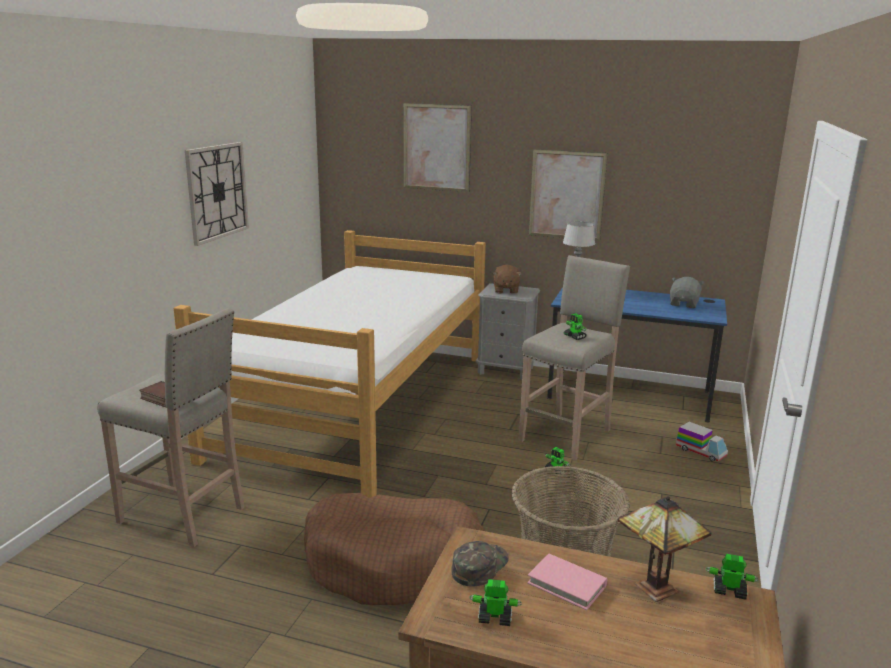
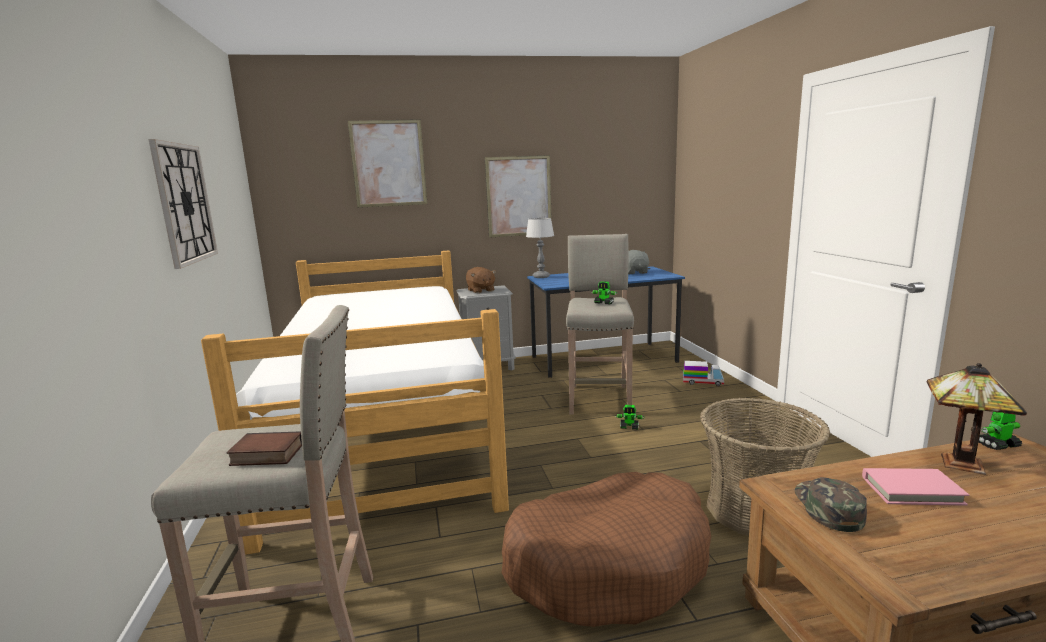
camera: 30 degrees left, 5 degrees down
toy robot [469,579,522,626] -> none

